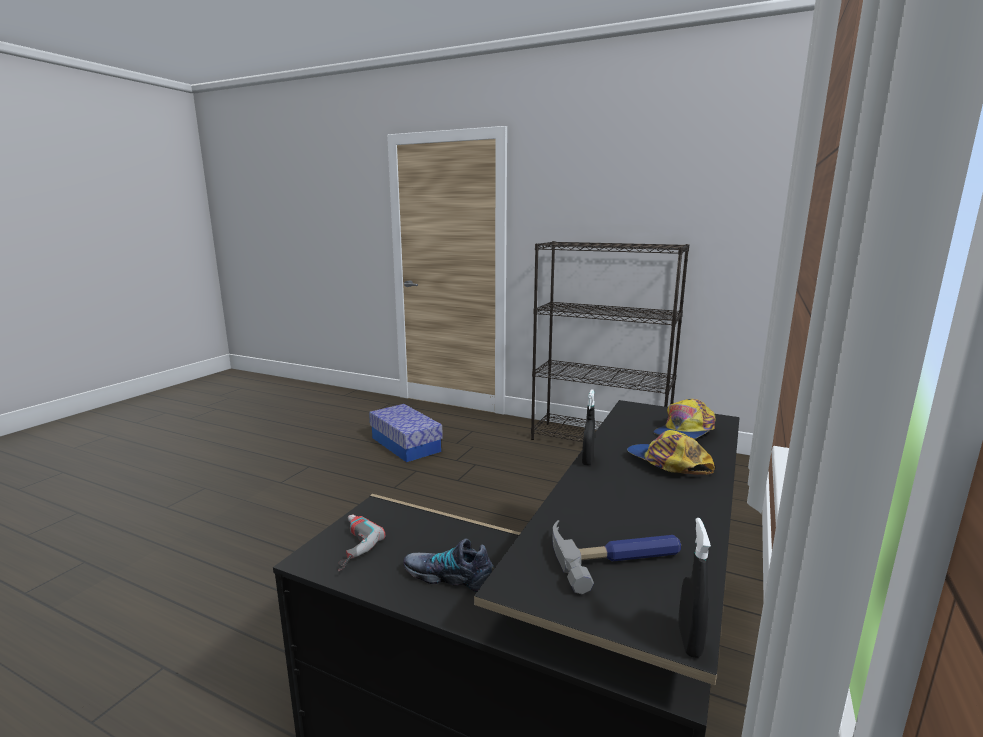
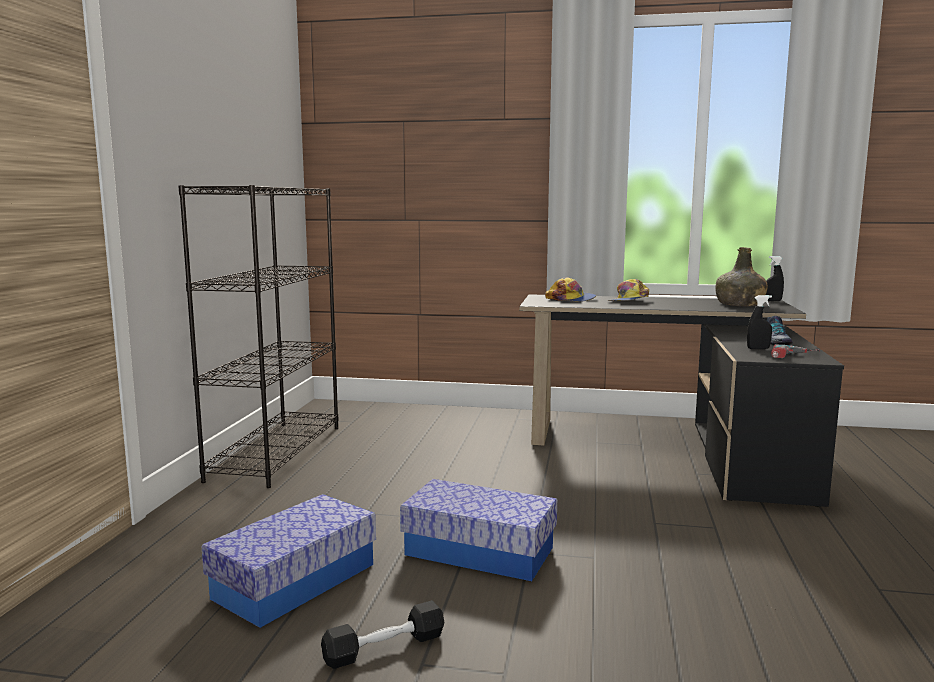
camera: 105 degrees left, 5 degrees down
hammer [552,520,681,594] -> green bottle [715,247,768,307]
black spray bottle [582,389,595,465] -> black spray bottle moved to [747,295,772,349]
none -> black dumbbell [321,600,444,669]
none -> storage box [400,479,557,581]

